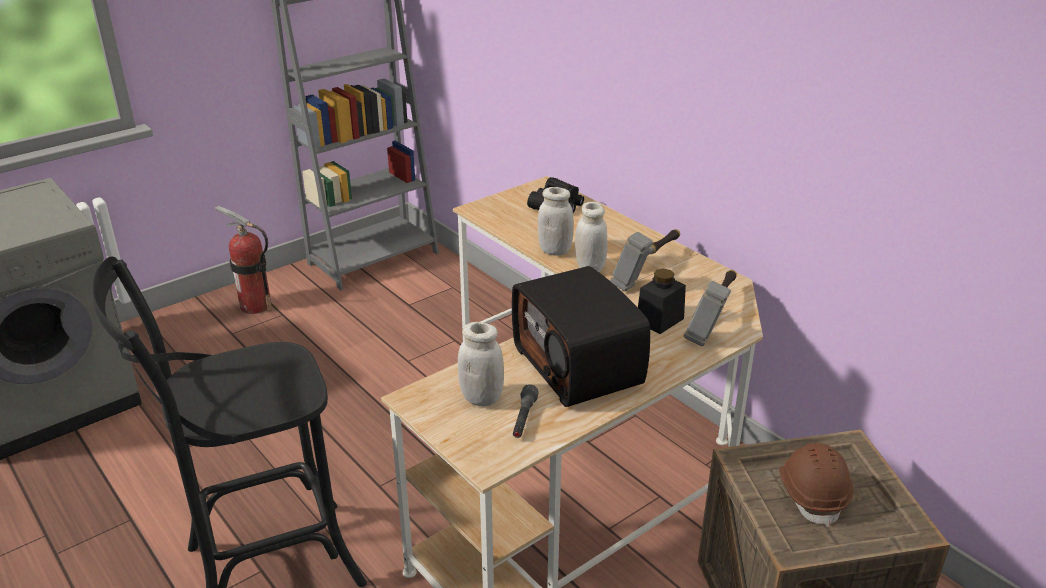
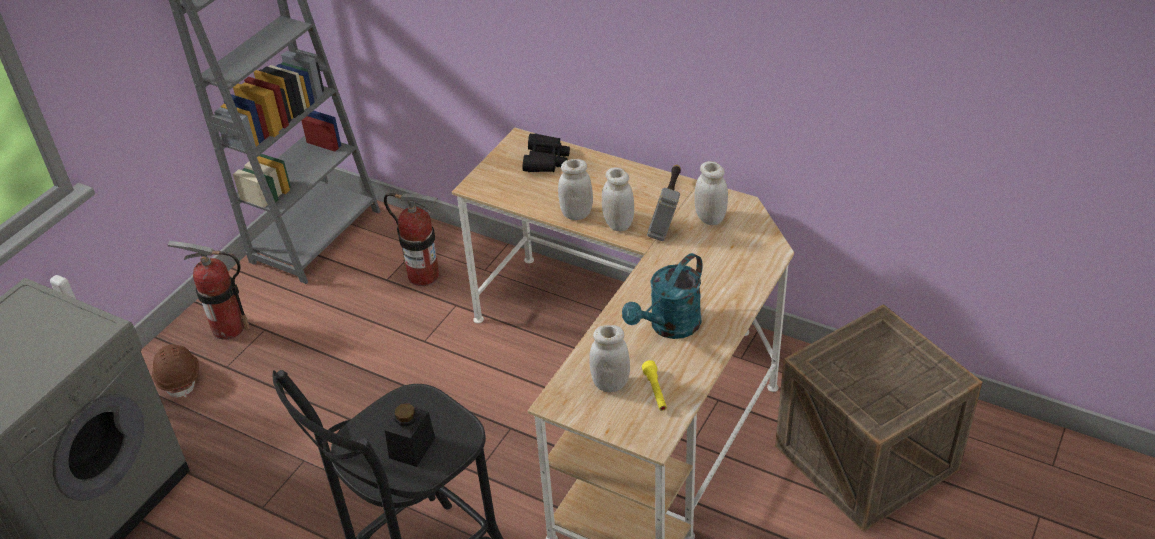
camera: 20 degrees left, 10 degrees up
radio [512,266,650,407] -> turquoise watering can [622,253,703,339]
grey flashlight [513,384,539,438] -> yellow flashlight [642,360,667,411]
black jar [638,269,686,334] -> black jar moved to [385,404,435,467]
hammer [684,270,737,346] -> none
brown hard hat [779,443,853,527] -> brown hard hat moved to [152,344,199,398]
none -> fire extinguisher [384,193,439,286]
none -> white jar [695,161,728,225]

